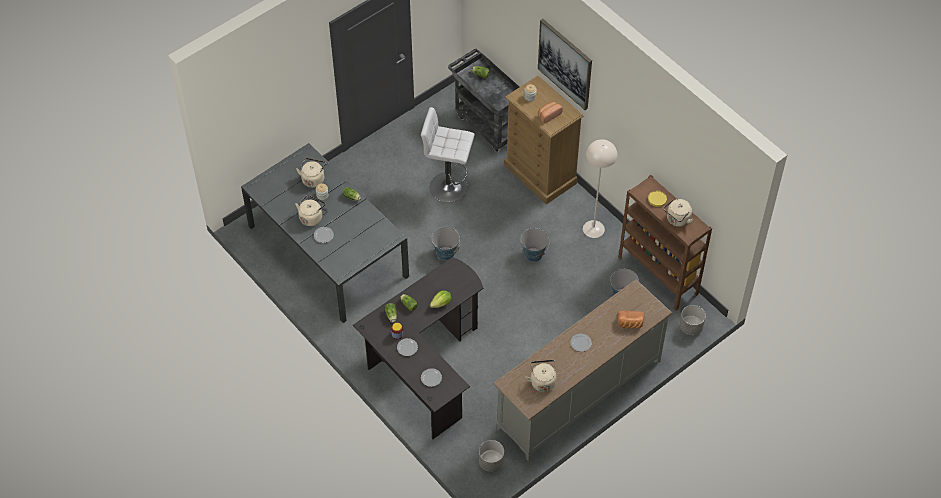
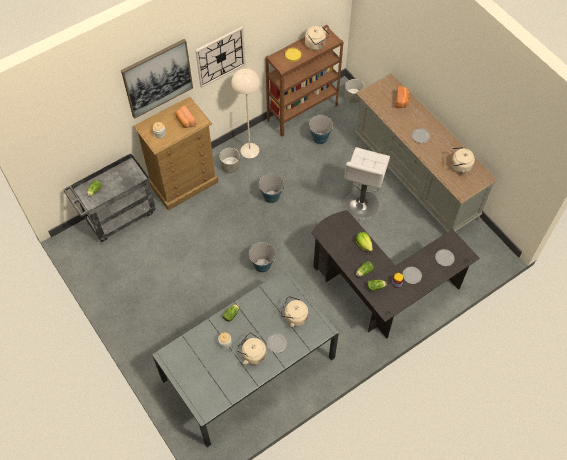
camera: 85 degrees left, 5 degrees up
beige kettle [296,158,326,188] -> beige kettle moved to [281,296,309,327]
white stool [421,107,474,202] -> white stool moved to [344,147,390,219]
grey planter [479,440,504,472] -> grey planter moved to [220,148,241,173]
none -> wall clock [195,27,245,88]

